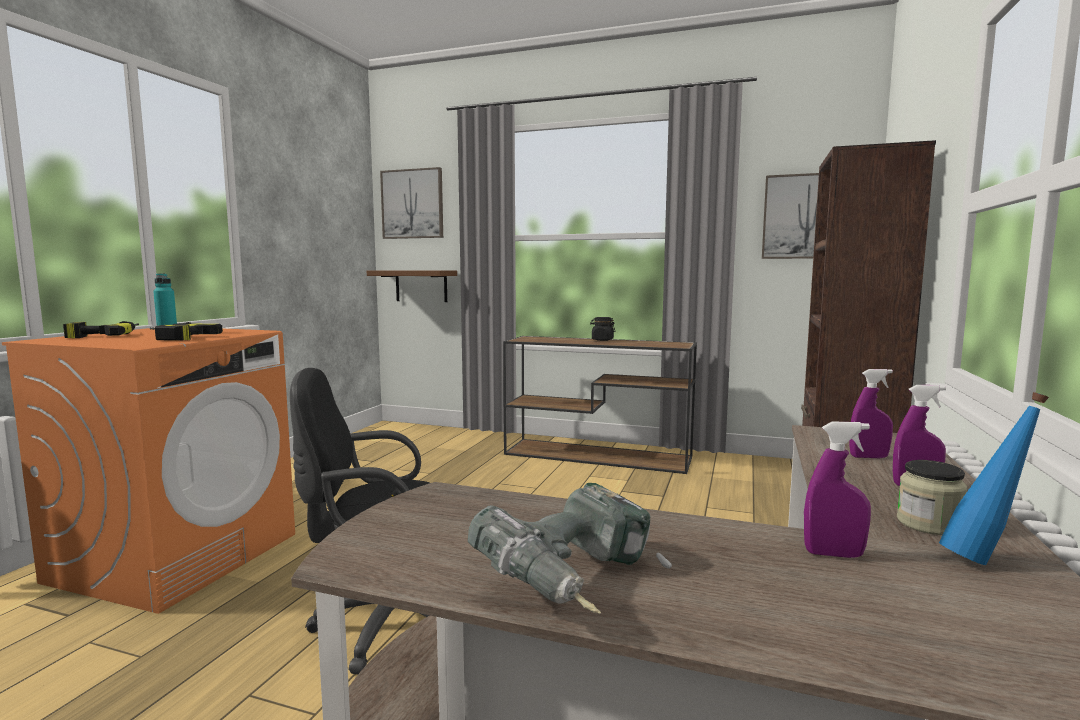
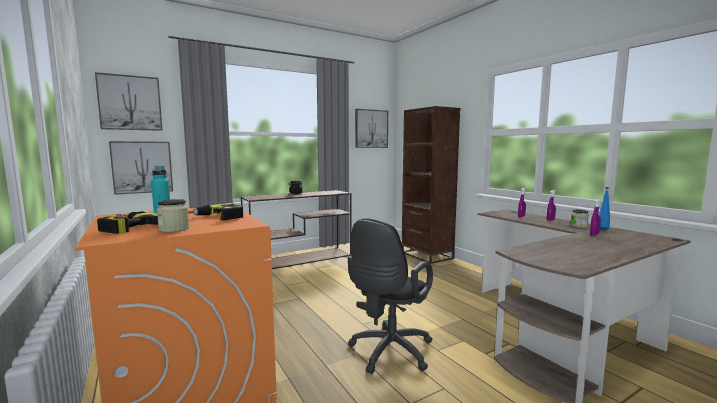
camera: 50 degrees left, 0 degrees up
brown shelf [367,271,457,302] -> picture [109,141,173,195]
power drill [468,483,672,614] -> none
none -> jar [157,199,189,232]

